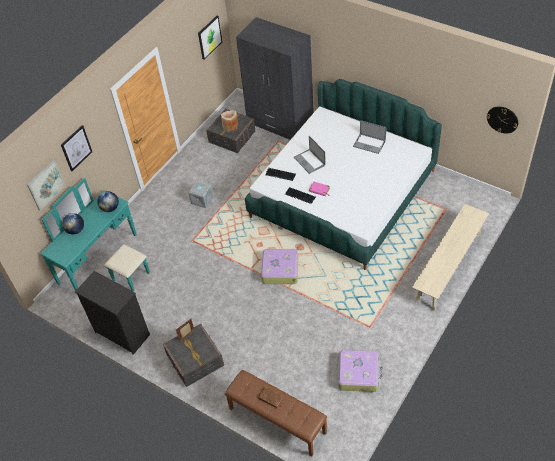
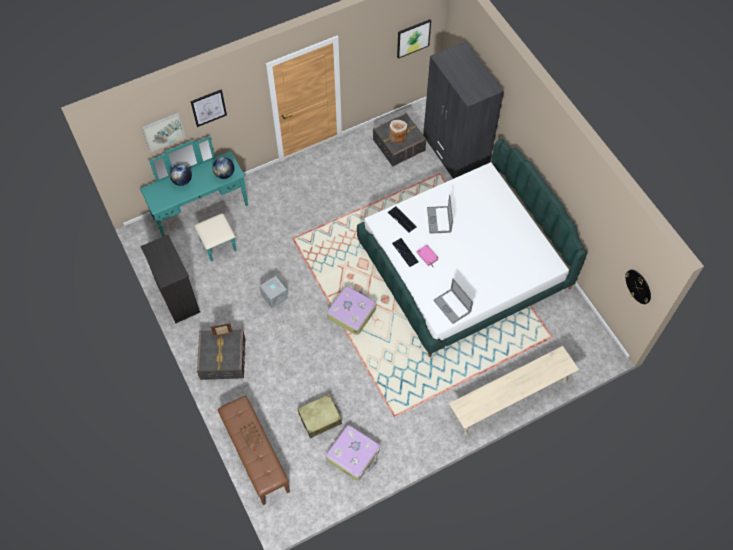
camera: 25 degrees right, 10 degrees up
grey storage box [188,181,213,208] -> grey storage box moved to [260,276,288,308]
laptop [353,120,386,154] -> laptop moved to [433,279,473,324]
none -> beige suitcase [297,394,342,438]

